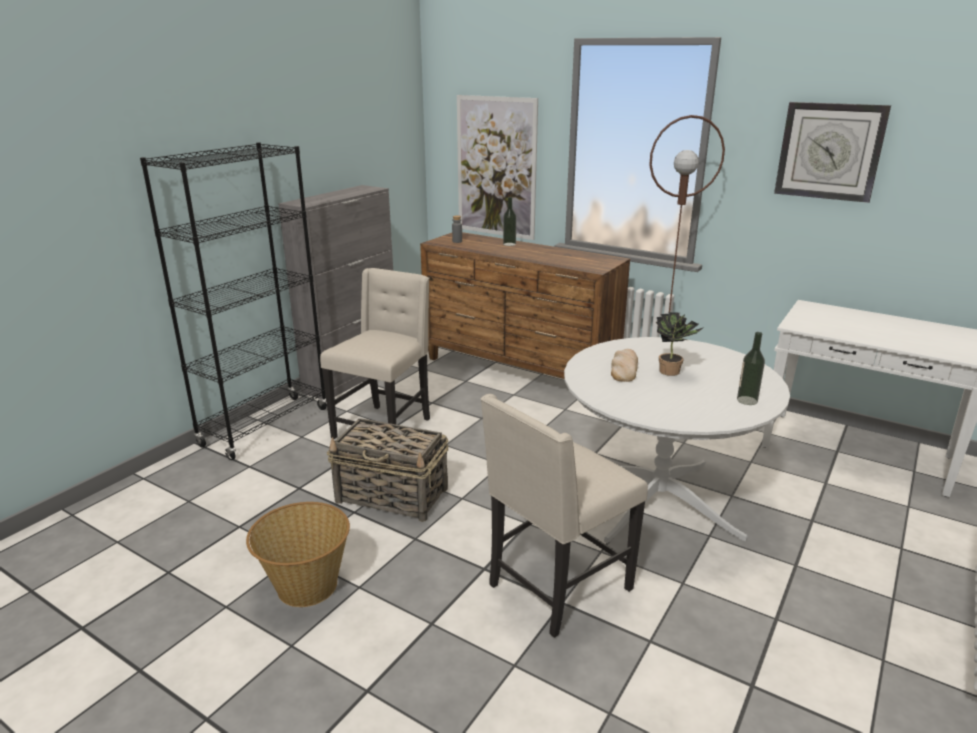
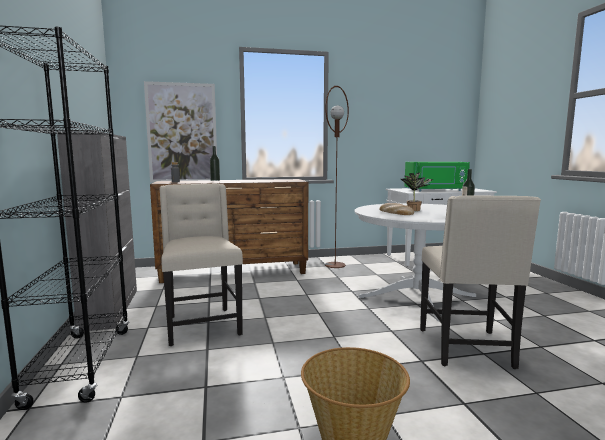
camera: 45 degrees left, 15 degrees down
basket [327,418,449,522] -> none
wall clock [774,102,891,203] -> none
none -> green microwave [404,162,470,191]

